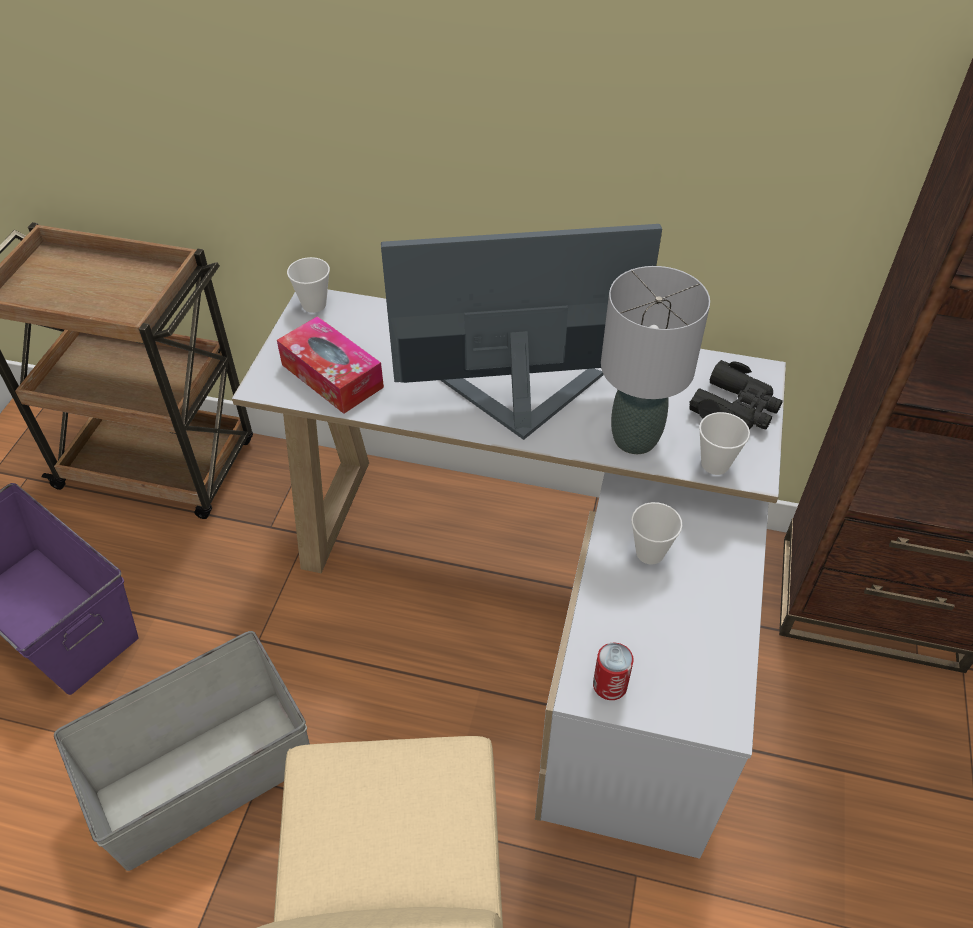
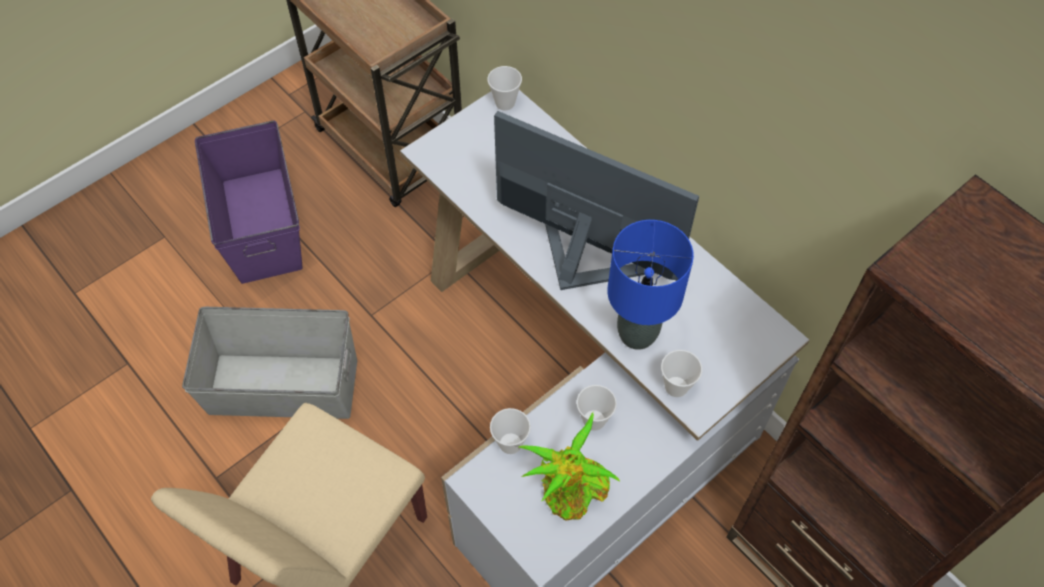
camera: 35 degrees right, 10 degrees up
tissue box [277,316,384,414] -> none
can [593,643,634,700] -> none
grey table lamp [601,266,710,454] -> blue table lamp [607,220,694,350]
black binoculars [689,360,783,430] -> none
none -> cup [490,408,531,454]
none -> potted plant [519,412,620,521]

